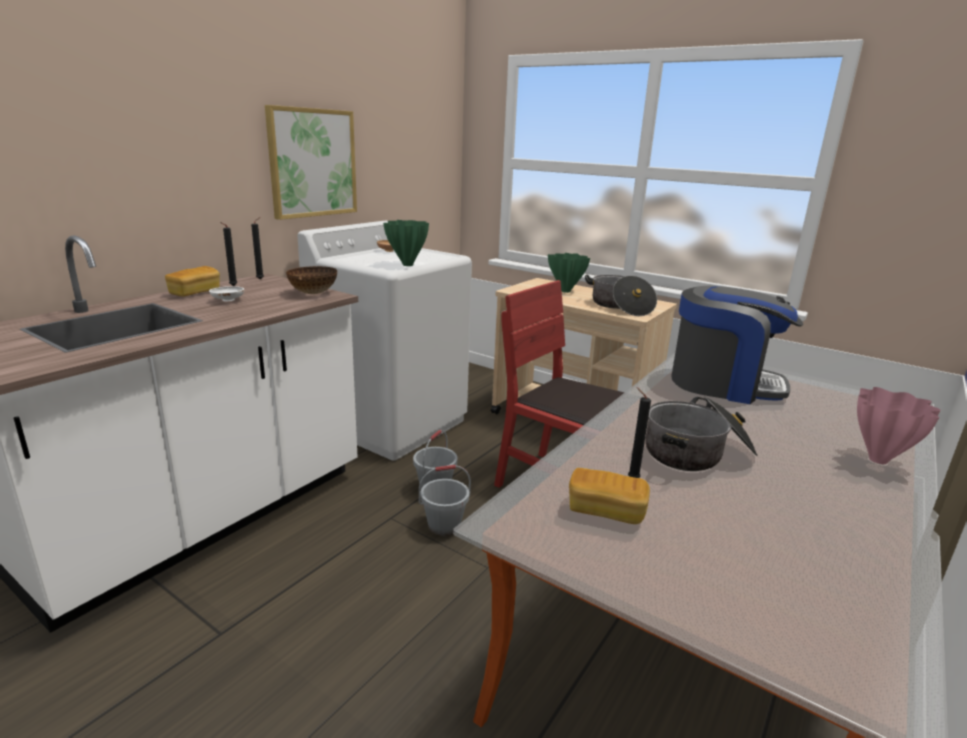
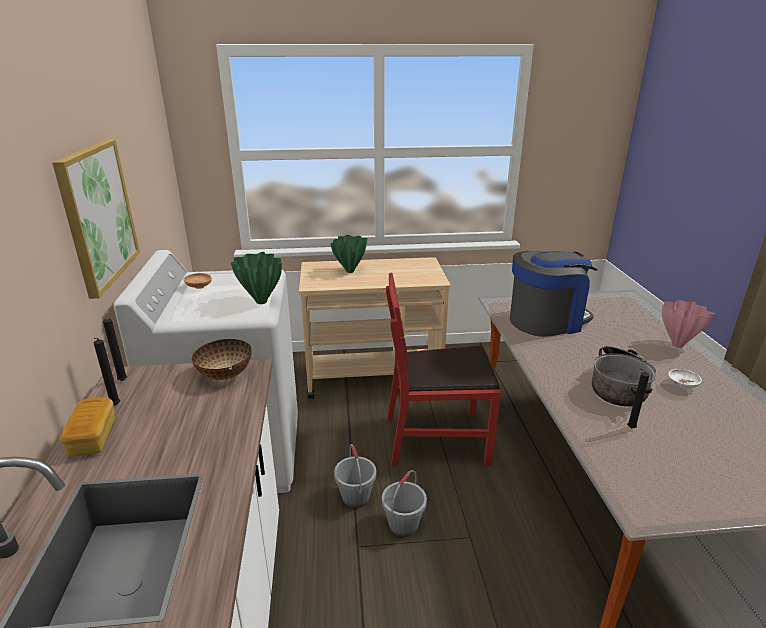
camera: 40 degrees left, 5 degrees up
white bowl [209,286,244,301] -> white bowl moved to [668,369,702,388]
bread [569,468,650,524] -> none
cooking pot [585,274,657,316] -> none

